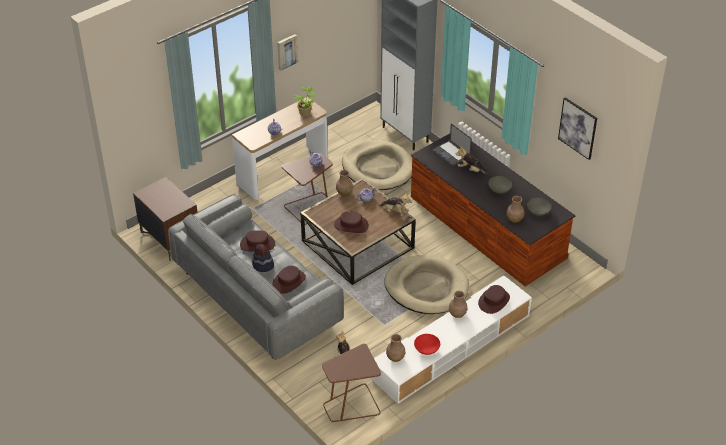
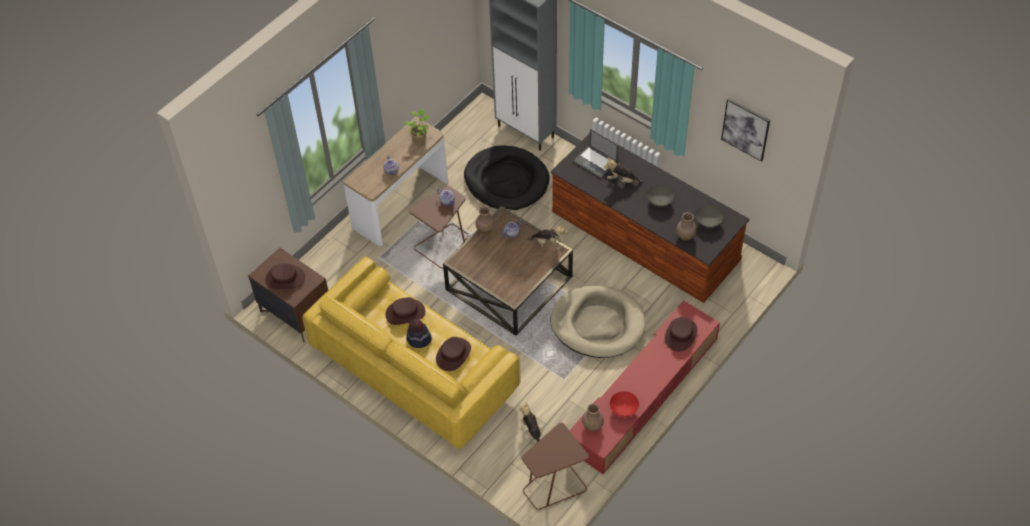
camera: 10 degrees left, 10 degrees up
grey sofa [168,194,344,360] -> yellow sofa [302,256,520,450]
picture [277,34,298,71] -> none
brown hat [334,211,369,233] -> brown hat moved to [265,264,305,289]
beige dog bed [342,140,412,190] -> black dog bed [464,145,550,210]
white tv stand [371,275,532,404] -> red tv stand [569,300,720,474]
brown vase [449,291,467,318] -> none

